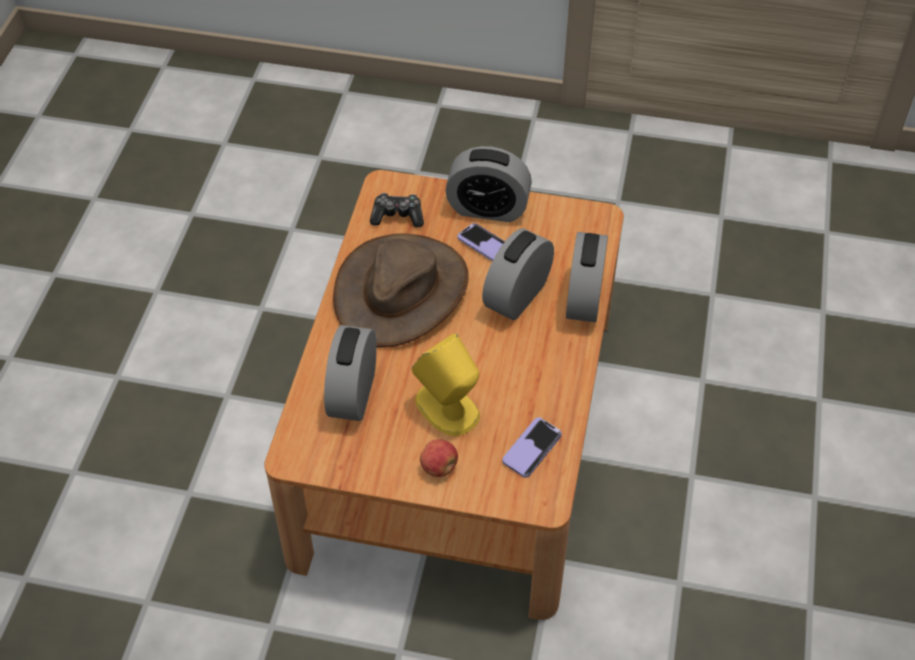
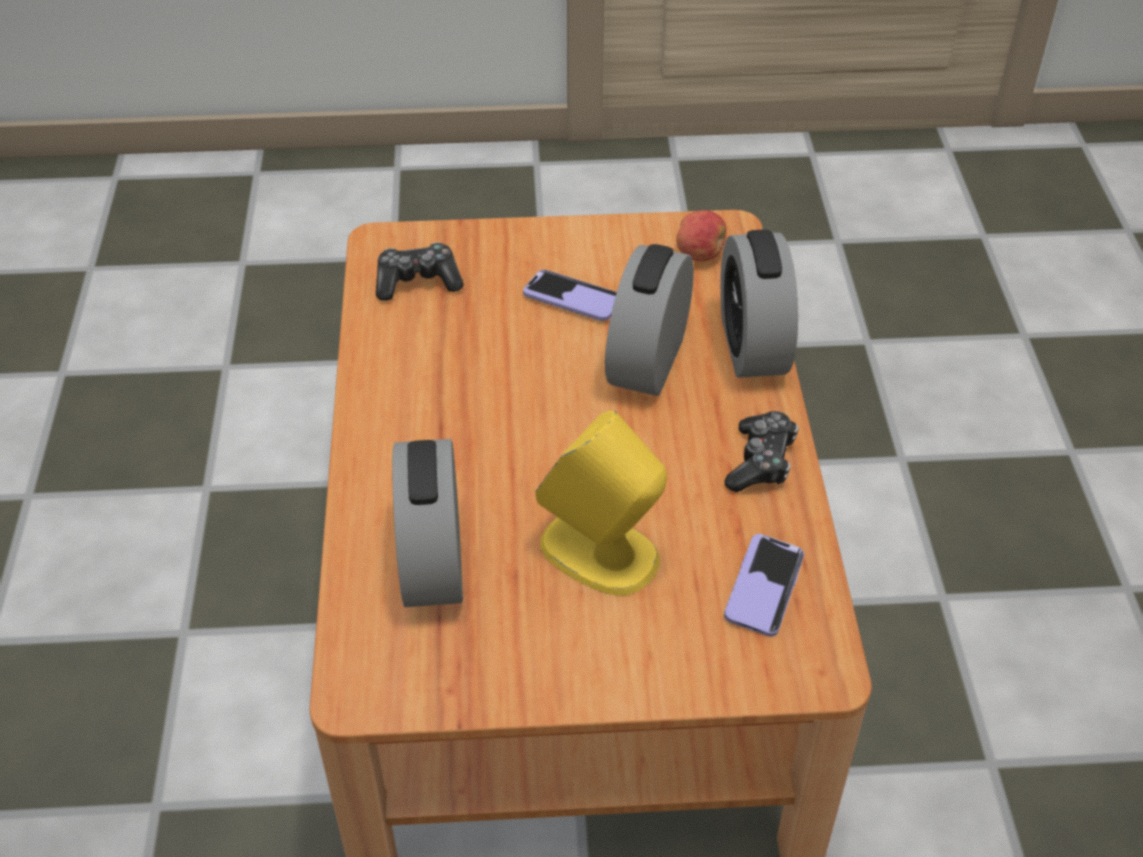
camera: 15 degrees left, 5 degrees down
brown hat [333,233,469,348] -> none
apple [420,439,458,477] -> apple moved to [676,210,726,261]
alarm clock [445,146,532,222] -> none
none -> game controller [725,411,798,492]

